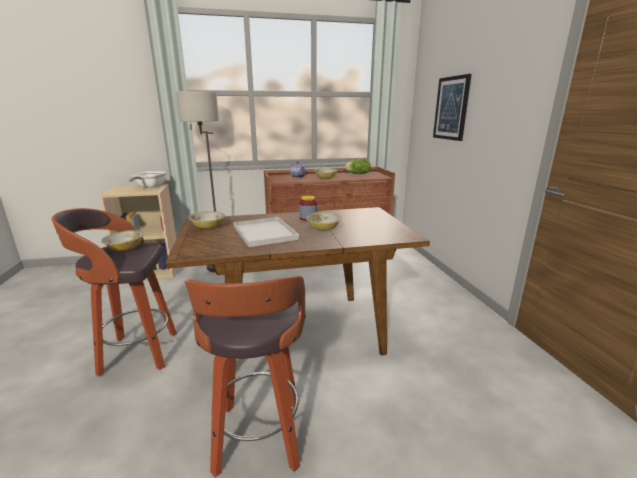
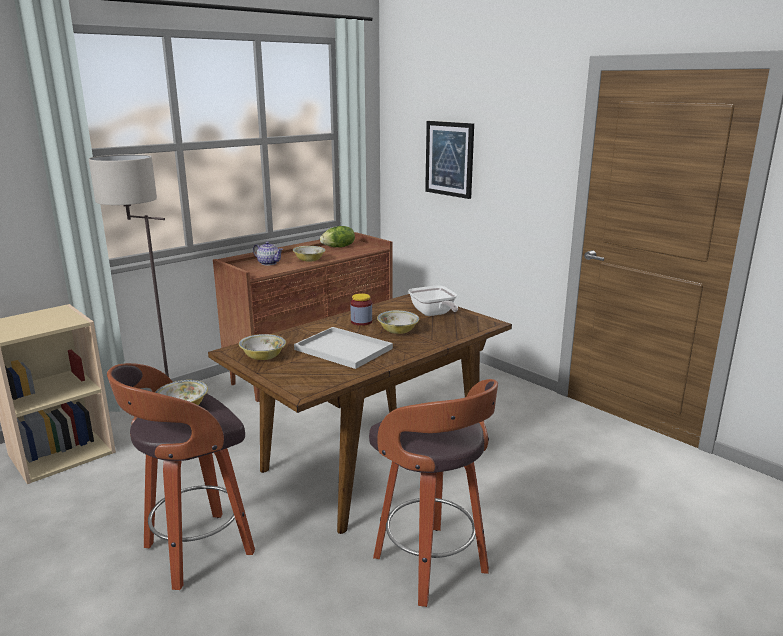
camera: 30 degrees left, 0 degrees up
frying pan [128,171,166,188] -> frying pan moved to [408,285,458,316]

